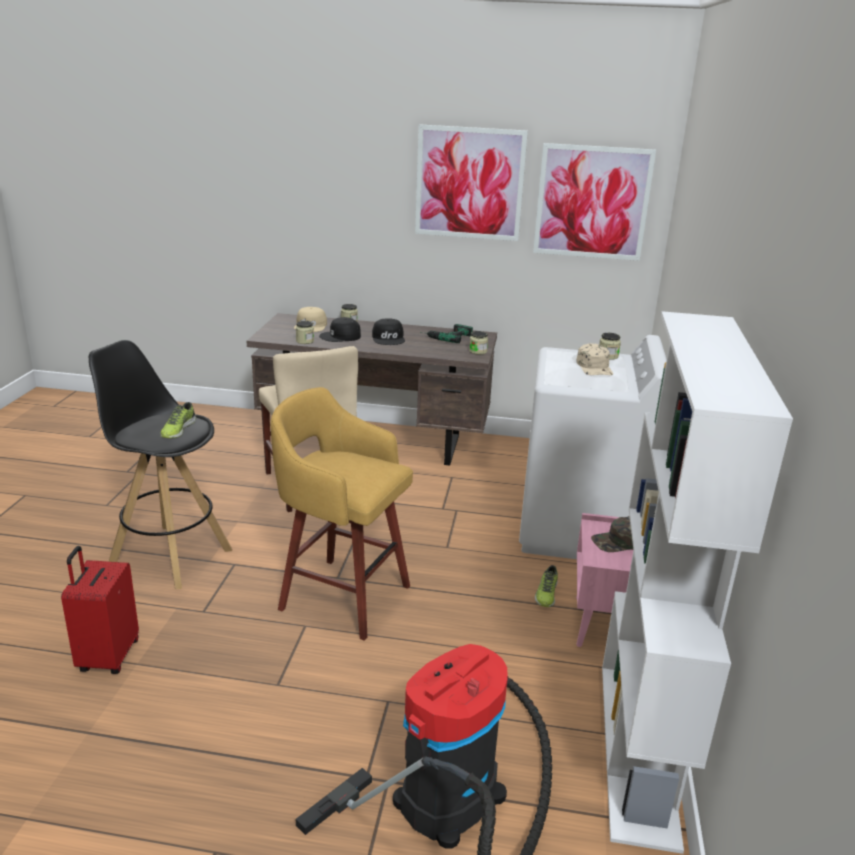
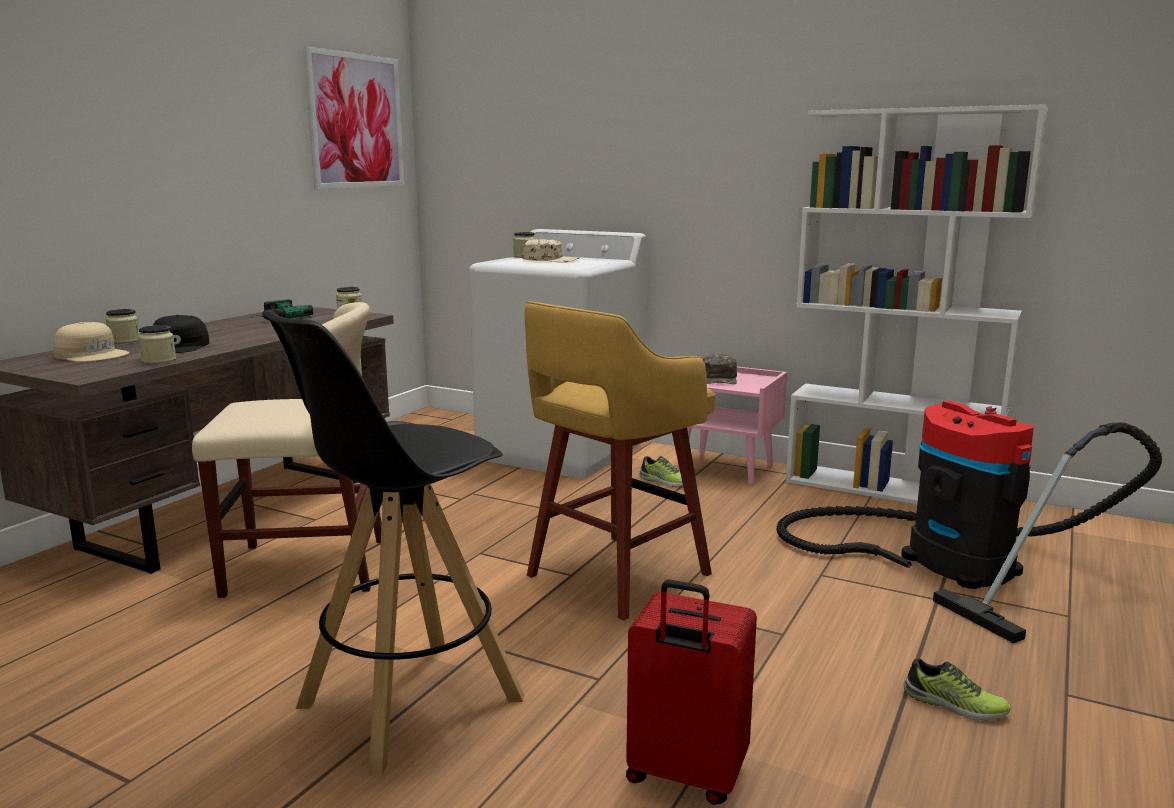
camera: 70 degrees left, 10 degrees down
shoe [160,402,196,438] -> shoe moved to [904,658,1011,721]
black cap [372,318,405,345] -> none
picture [415,124,528,241] -> none

